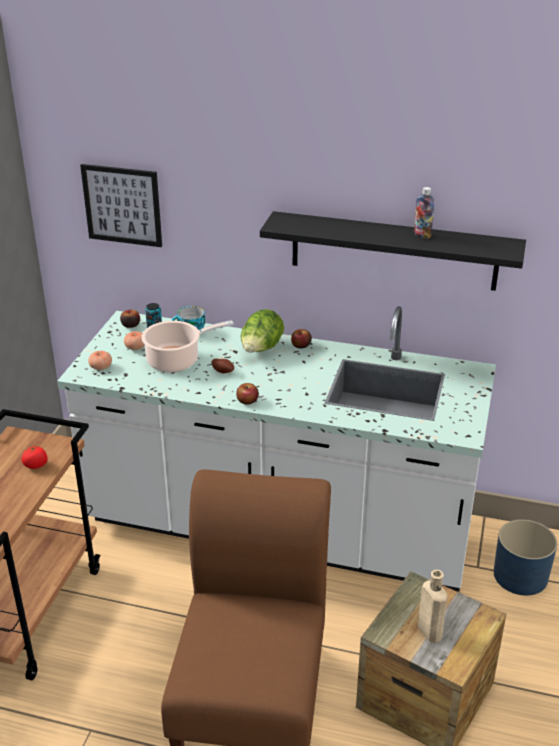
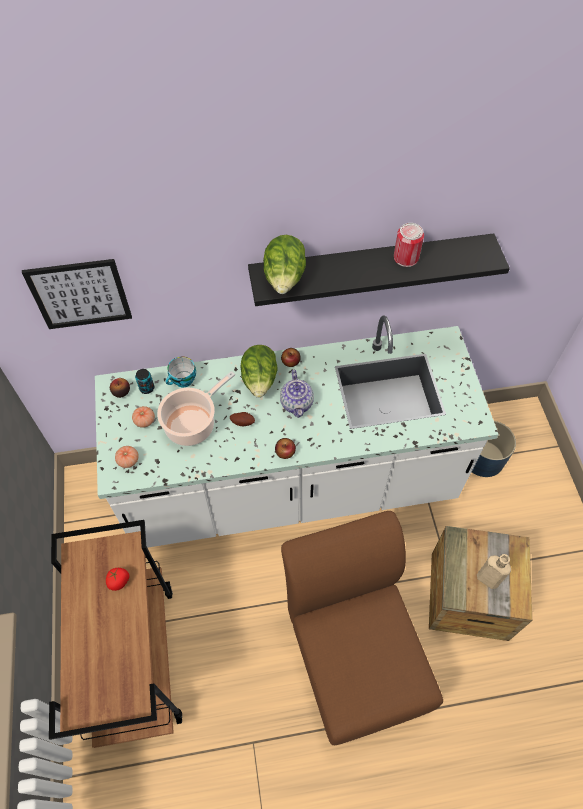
camera: 25 degrees left, 25 degrees up
bottle [414,187,435,239] -> can [394,223,424,267]
none -> lettuce [263,235,306,294]
none -> teapot [280,370,314,418]

